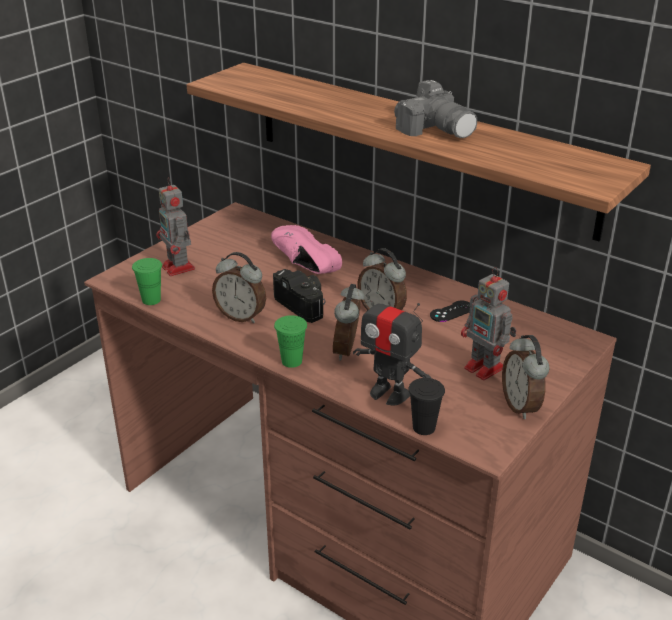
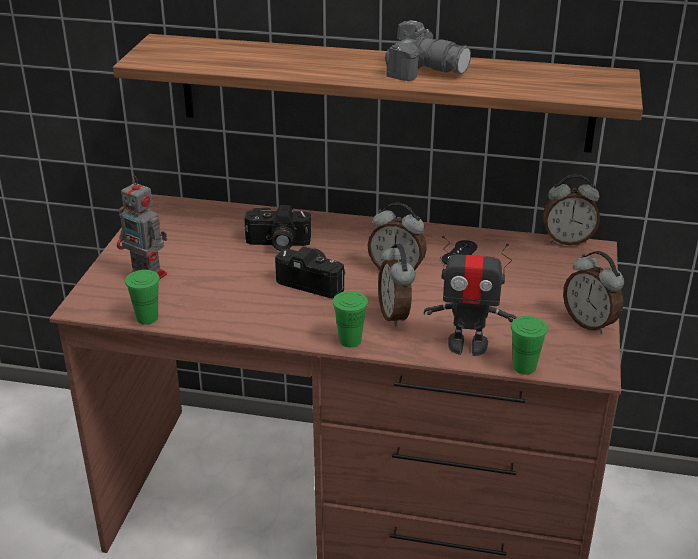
camera: 25 degrees left, 0 degrees up
alarm clock [212,252,266,323] -> alarm clock moved to [543,175,600,245]
pink shoe [271,225,342,274] -> camera [244,205,311,251]
black cup [408,378,445,435] -> green cup [511,316,548,375]
toy robot [461,267,517,380] -> none

